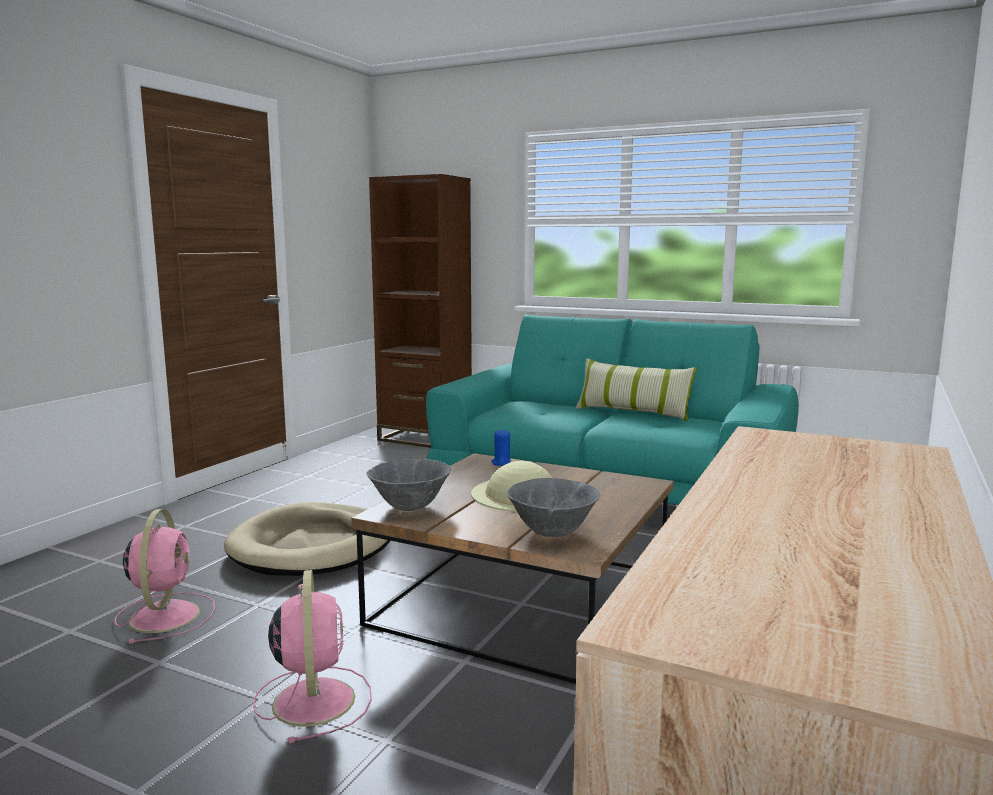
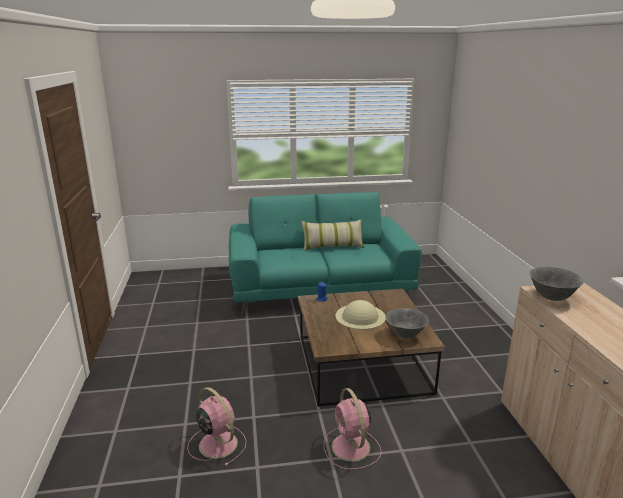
camera: 35 degrees left, 10 degrees up
beige dog bed [224,502,390,576] -> none
pink fan [253,570,372,743] -> pink fan turned 150 degrees counterclockwise [324,388,381,470]
grey bowl [367,459,451,511] -> grey bowl moved to [530,267,584,301]
brown bookcase [369,174,472,448] -> none

